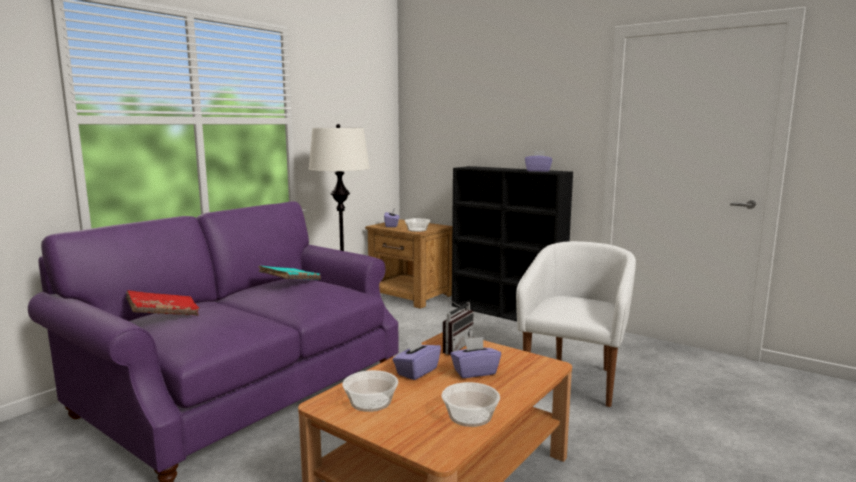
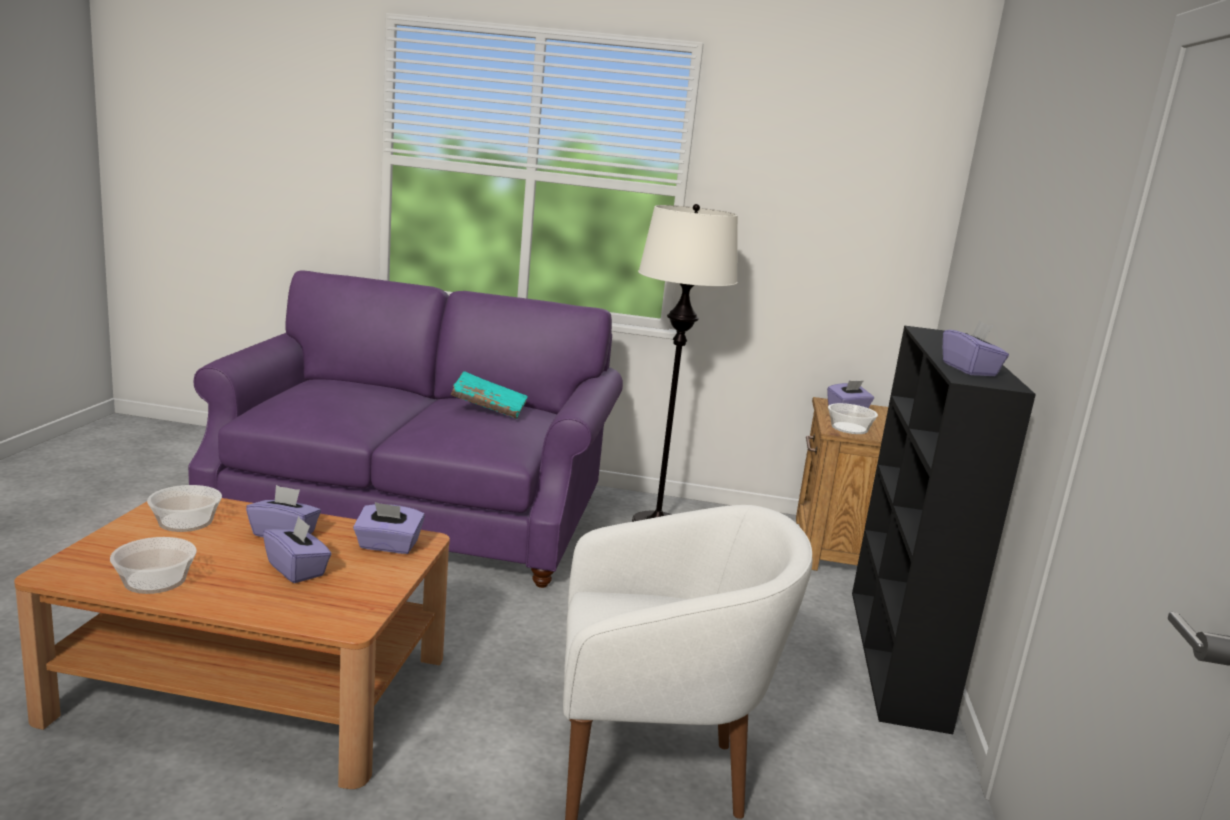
camera: 60 degrees right, 5 degrees up
red book [126,290,199,316] -> none
radio [442,296,474,355] -> purple tissue box [353,502,425,554]

